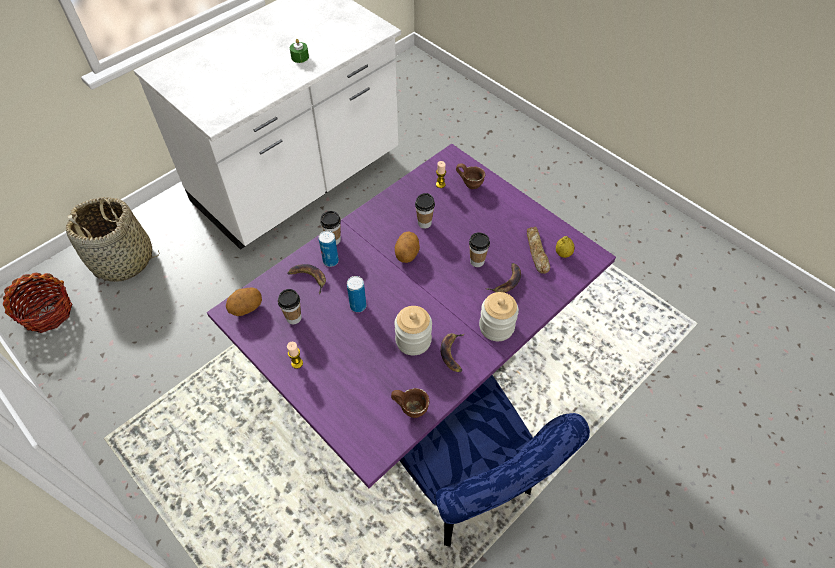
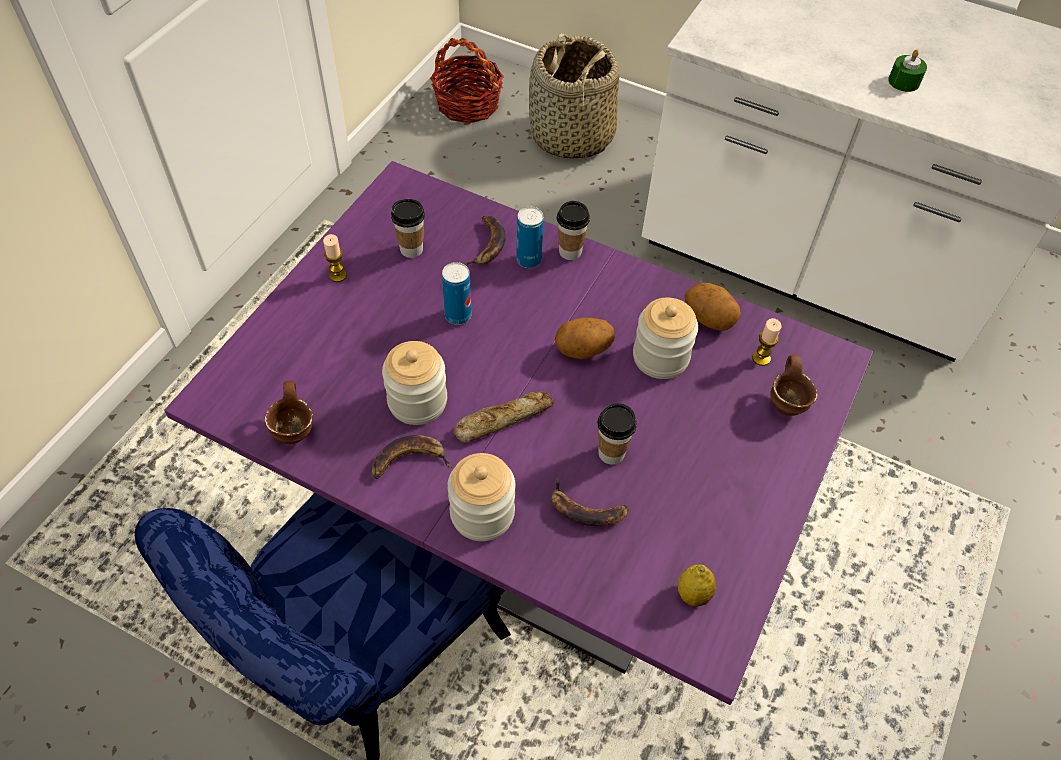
camera: 70 degrees right, 0 degrees up
potato [226,287,262,316] -> potato moved to [684,283,741,331]
cup [415,193,435,229] -> jar [633,298,698,379]
bread [527,227,550,274] -> bread moved to [453,391,554,443]

